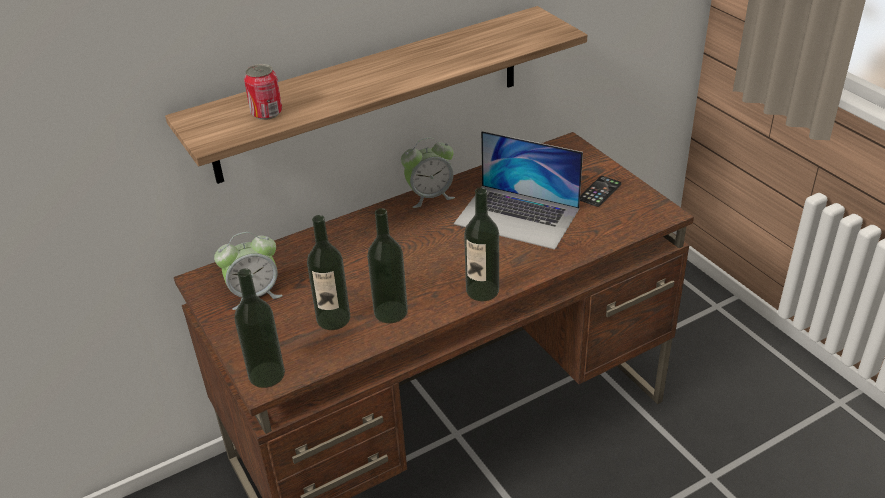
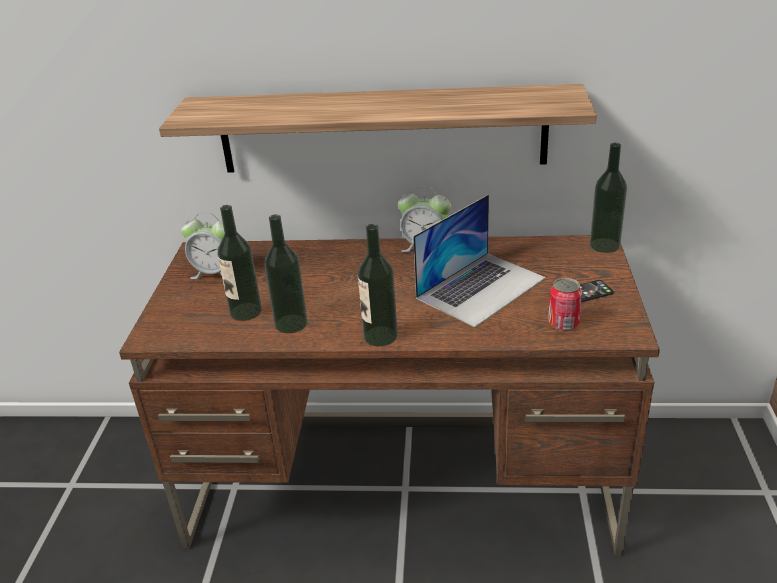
camera: 35 degrees right, 5 degrees down
bottle [235,268,285,388] -> bottle moved to [590,143,627,253]
can [244,64,282,120] -> can moved to [548,278,582,331]
laptop [454,131,583,250] -> laptop turned 105 degrees counterclockwise [413,195,546,327]

